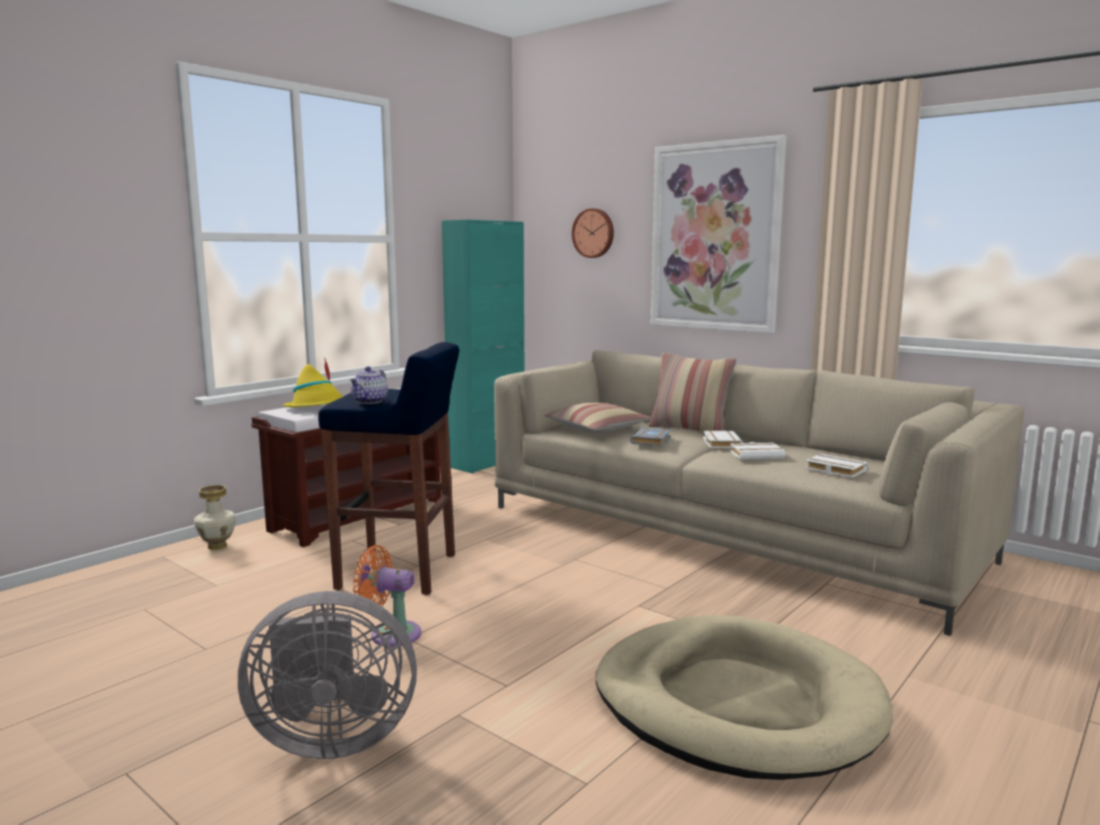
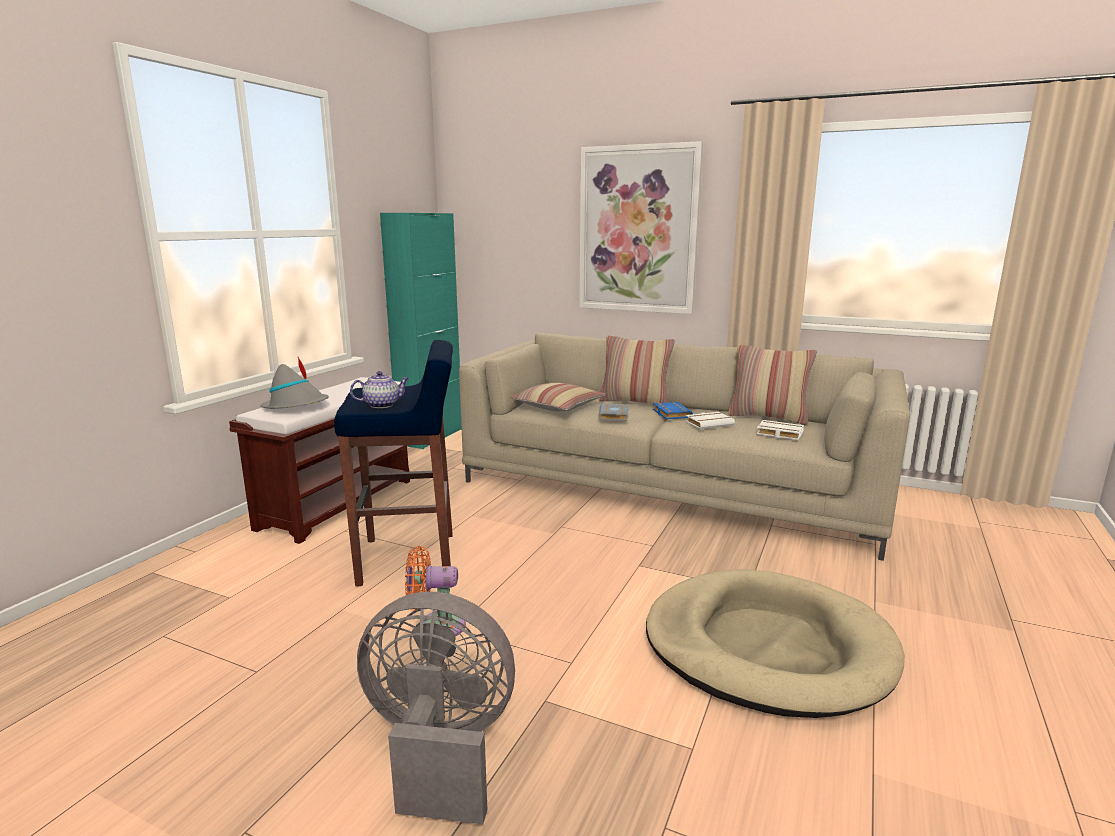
camera: 15 degrees left, 5 degrees up
vase [194,485,236,550] -> none
grey fan [238,591,417,759] -> grey fan turned 150 degrees counterclockwise [357,592,515,824]
yellow hat [283,357,343,407] -> grey hat [261,357,329,409]
teapot [350,367,388,404] -> teapot turned 120 degrees counterclockwise [350,371,409,408]
wall clock [572,208,614,258] -> none
white book [703,430,743,448] -> blue book [653,402,693,419]
none -> pillow [728,344,817,425]

